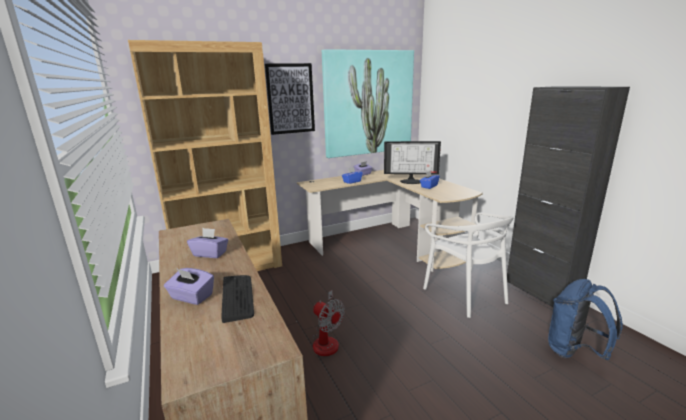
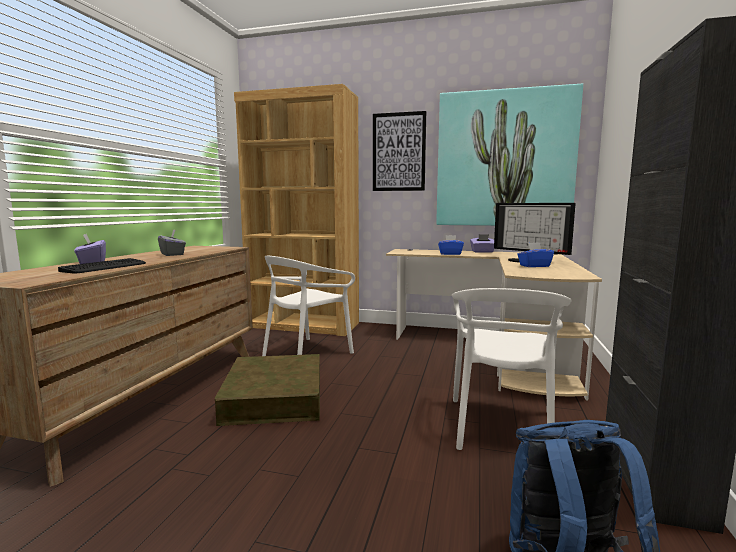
camera: 40 degrees right, 10 degrees down
purple tissue box [187,228,228,258] -> grey tissue box [158,229,186,256]
fan [313,290,345,356] -> brown storage box [215,354,320,426]
none -> white chair [262,256,355,356]

